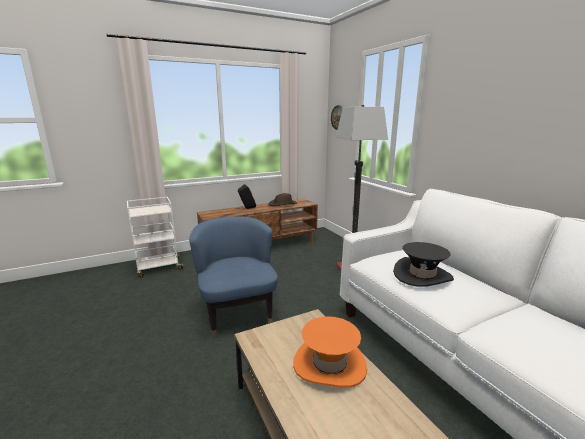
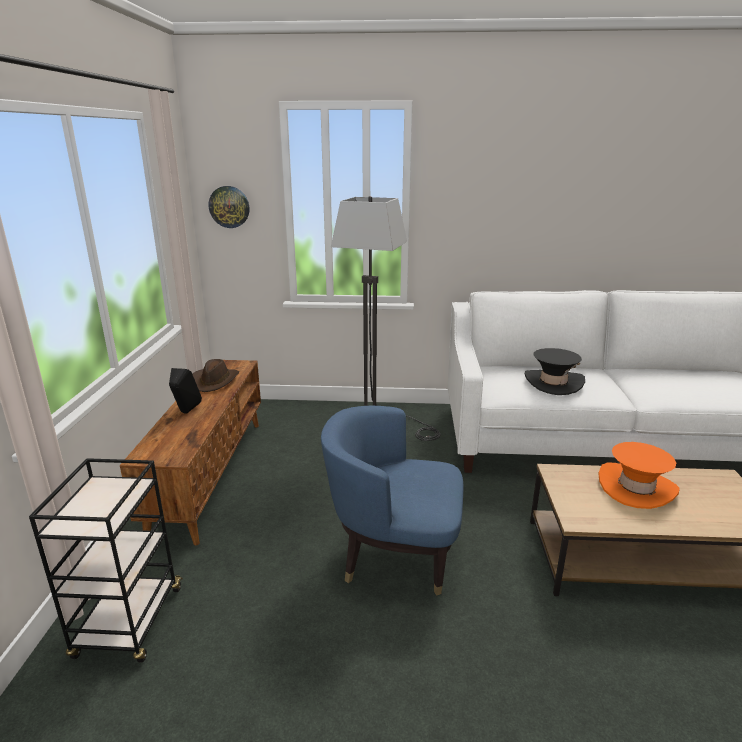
camera: 60 degrees left, 5 degrees up
white cart [127,197,184,277] -> black cart [29,458,183,662]

